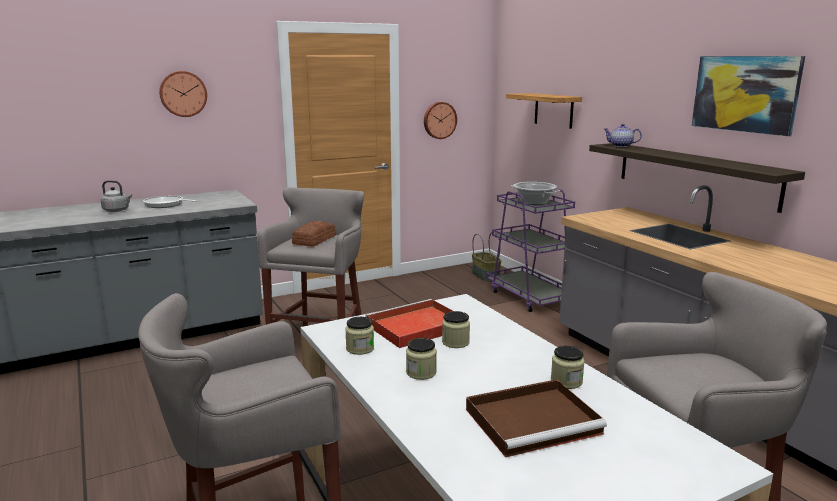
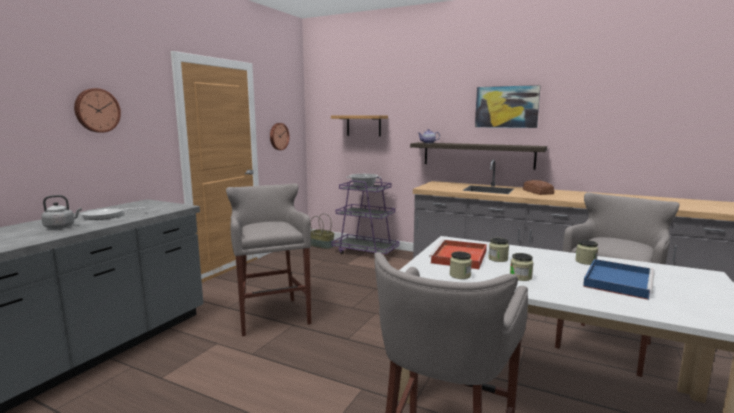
camera: 35 degrees left, 5 degrees down
bread [292,221,336,247] -> bread moved to [523,180,554,195]
brown tray [466,379,607,458] -> blue tray [583,259,655,300]

